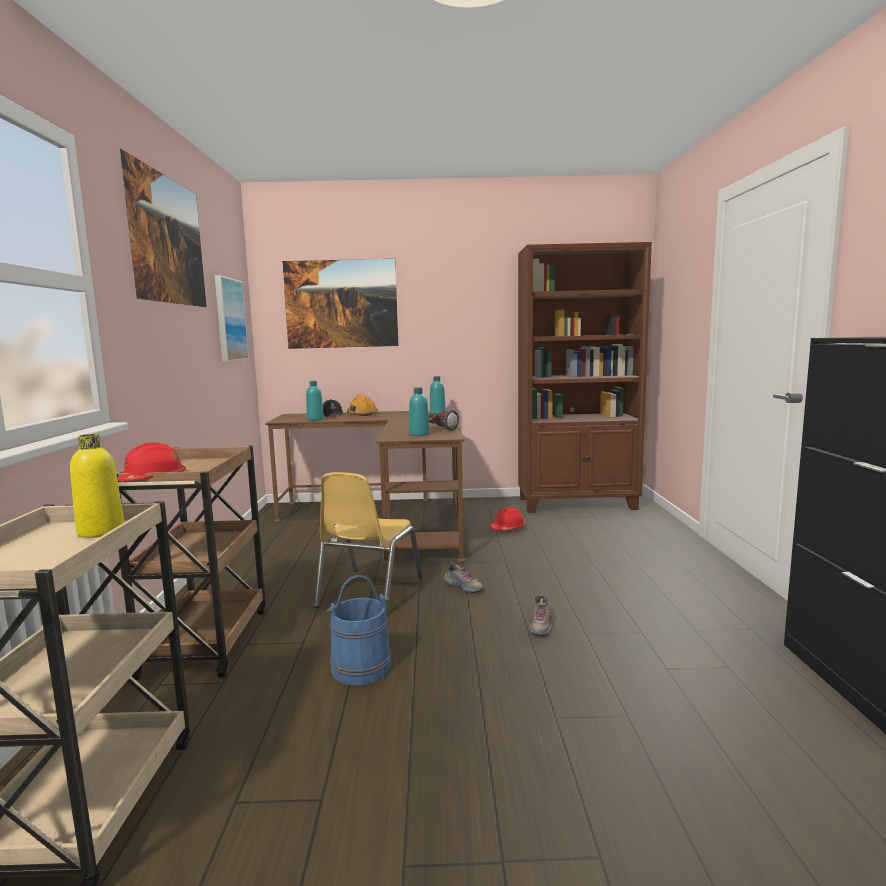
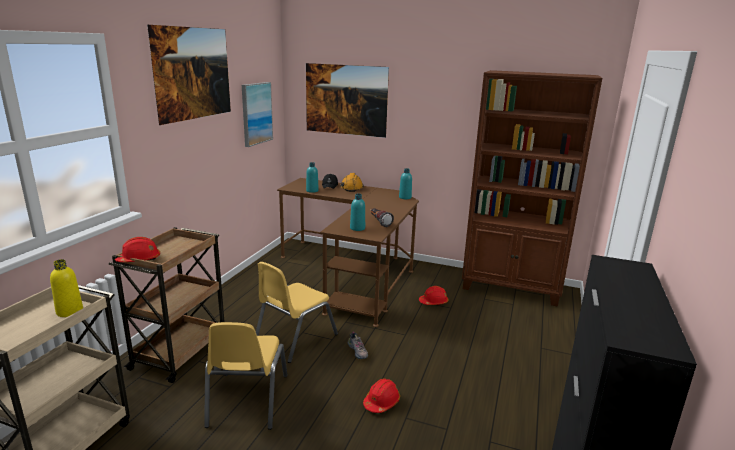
camera: 20 degrees right, 10 degrees up
blue bucket [326,575,391,685] -> yellow chair [204,322,288,430]
shoe [529,594,552,637] -> red hard hat [363,378,400,413]

